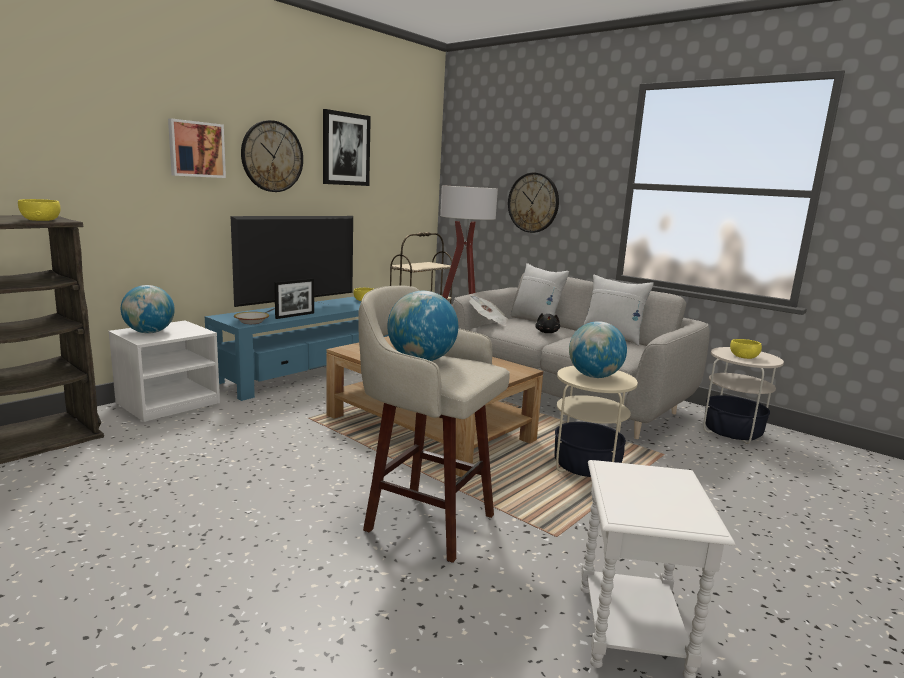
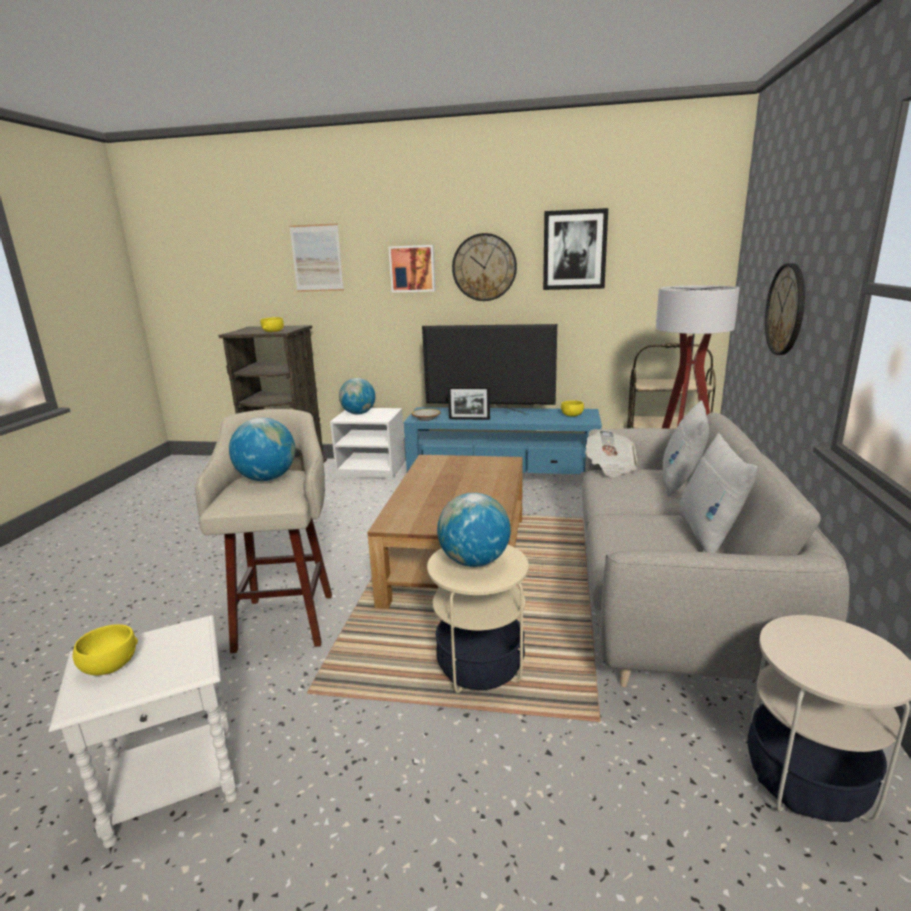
camera: 60 degrees right, 5 degrees up
black plush toy [535,313,560,333] -> none
yellow bowl [730,339,762,359] -> yellow bowl moved to [72,624,138,675]
none -> picture [289,224,344,292]

